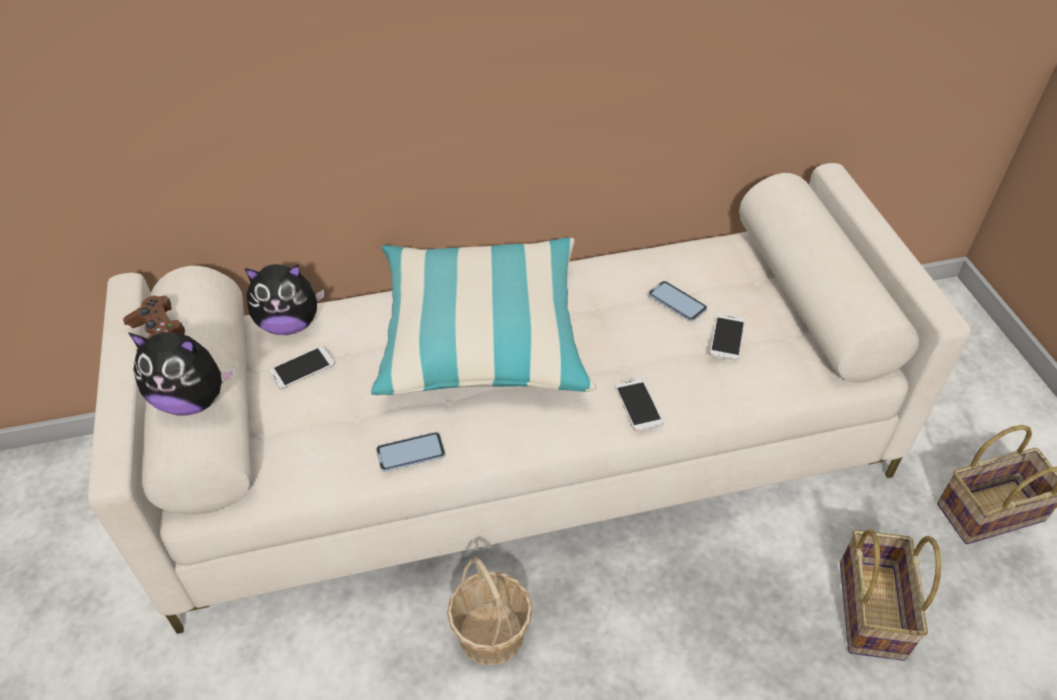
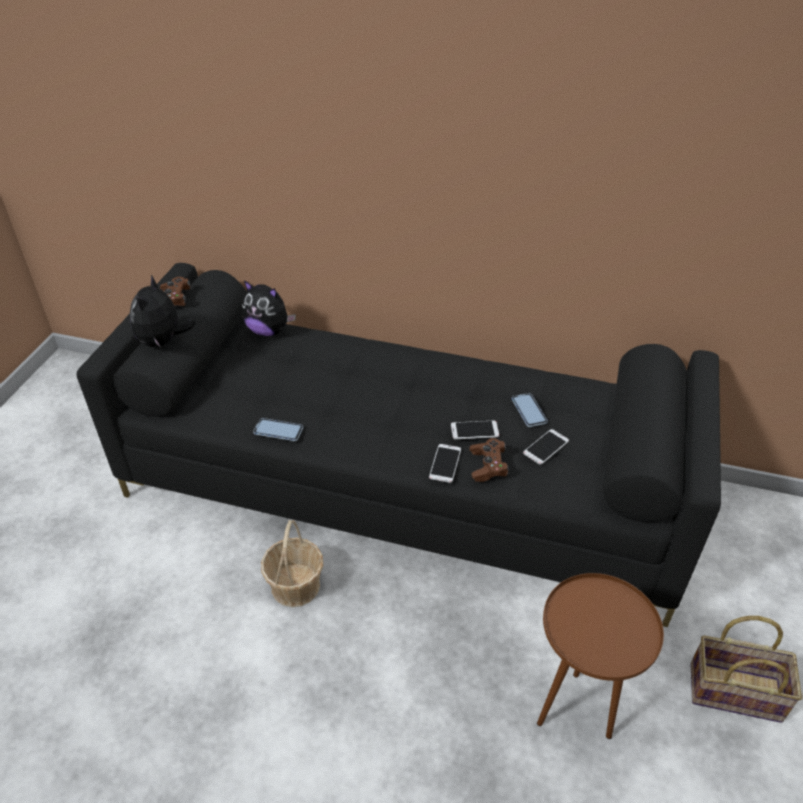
camera: 30 degrees right, 5 degrees down
beige sofa [88,163,971,634] -> black sofa [77,263,721,627]
plush toy [128,332,236,416] -> plush toy turned 60 degrees clockwise [130,275,196,348]
phone [269,346,335,389] -> phone moved to [451,421,499,439]
pillow [371,238,597,395] -> none
basket [840,529,941,661] -> brown side table [537,573,664,739]
none -> brown game controller [470,438,509,482]

